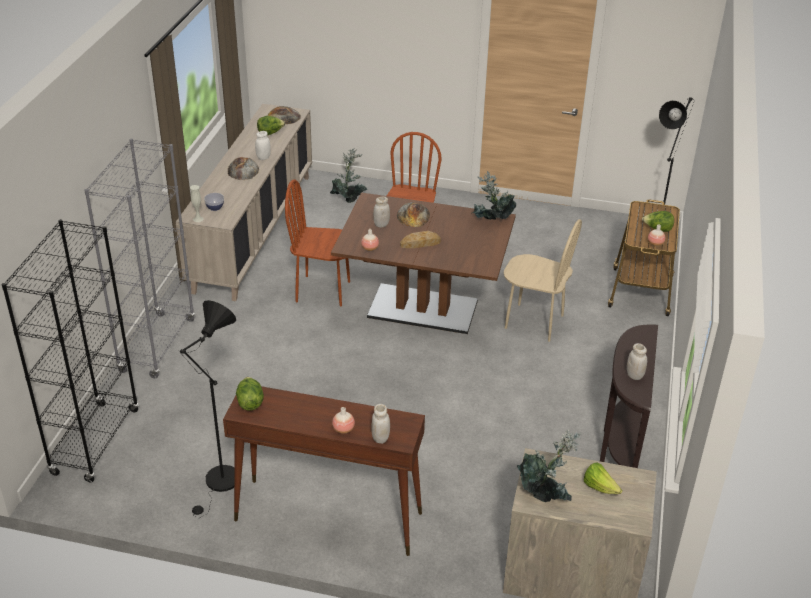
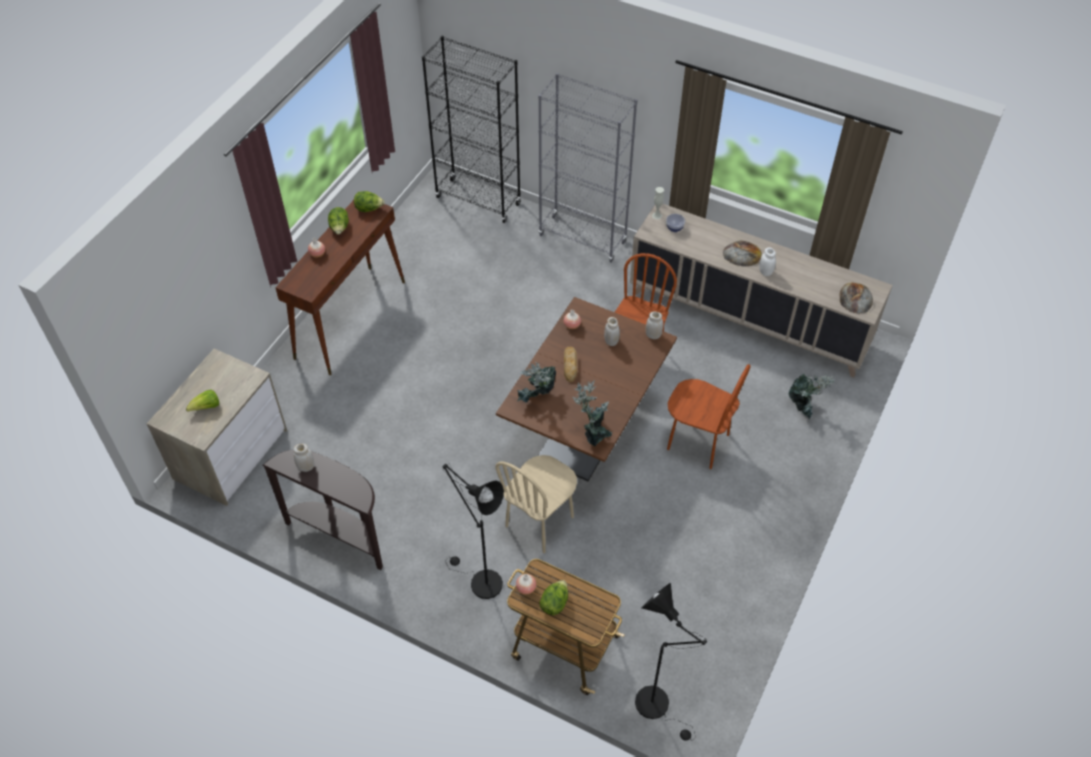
camera: 105 degrees right, 15 degrees up
black floor lamp [179,300,236,518] -> black floor lamp moved to [443,464,504,599]
lettuce [257,116,285,135] -> lettuce moved to [328,207,349,234]
white jar [371,404,390,444] -> white jar moved to [646,311,663,339]
bread [397,202,430,227] -> none
potted plant [517,429,581,502] -> potted plant moved to [517,362,556,403]

